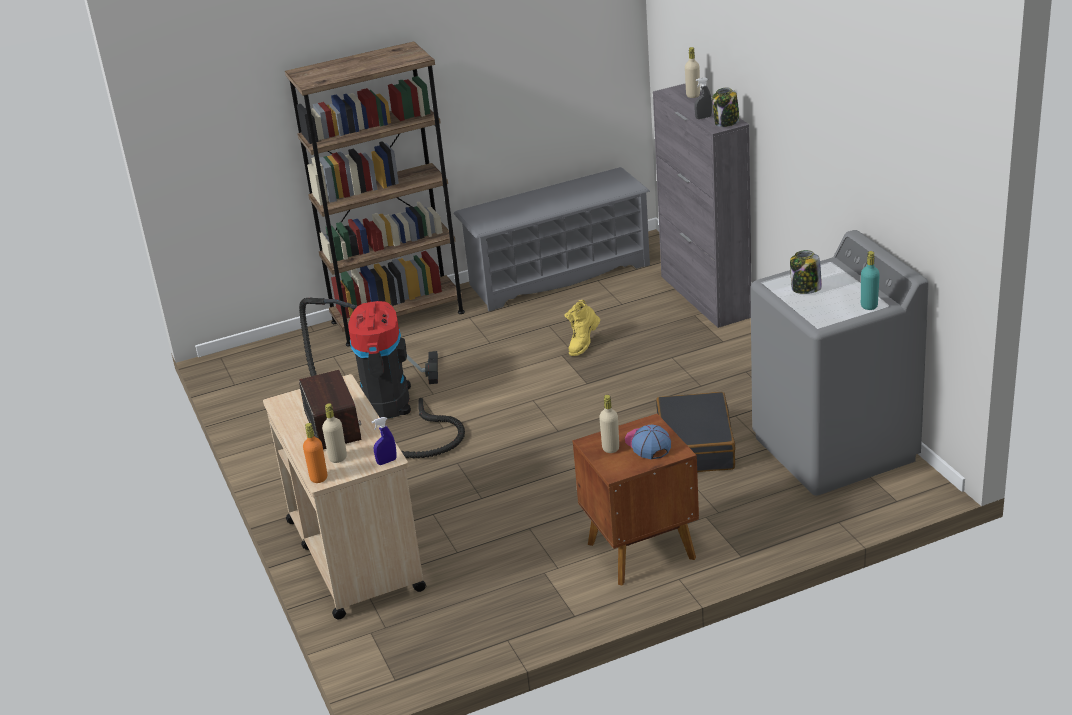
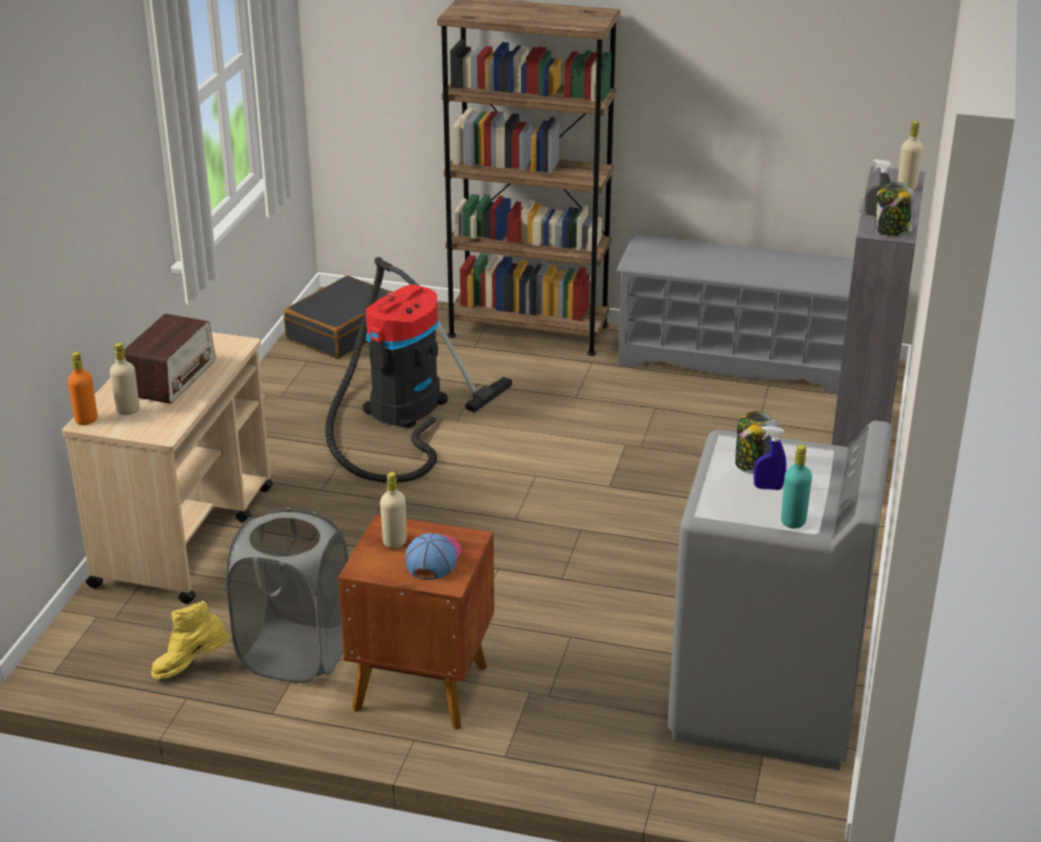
camera: 35 degrees right, 0 degrees up
blue spray bottle [372,417,397,465] -> blue spray bottle moved to [754,426,786,490]
yellow boot [564,300,600,356] -> yellow boot moved to [151,601,230,679]
black suitcase [656,392,736,472] -> black suitcase moved to [284,276,393,359]
none -> grey laundry basket [226,507,348,683]

